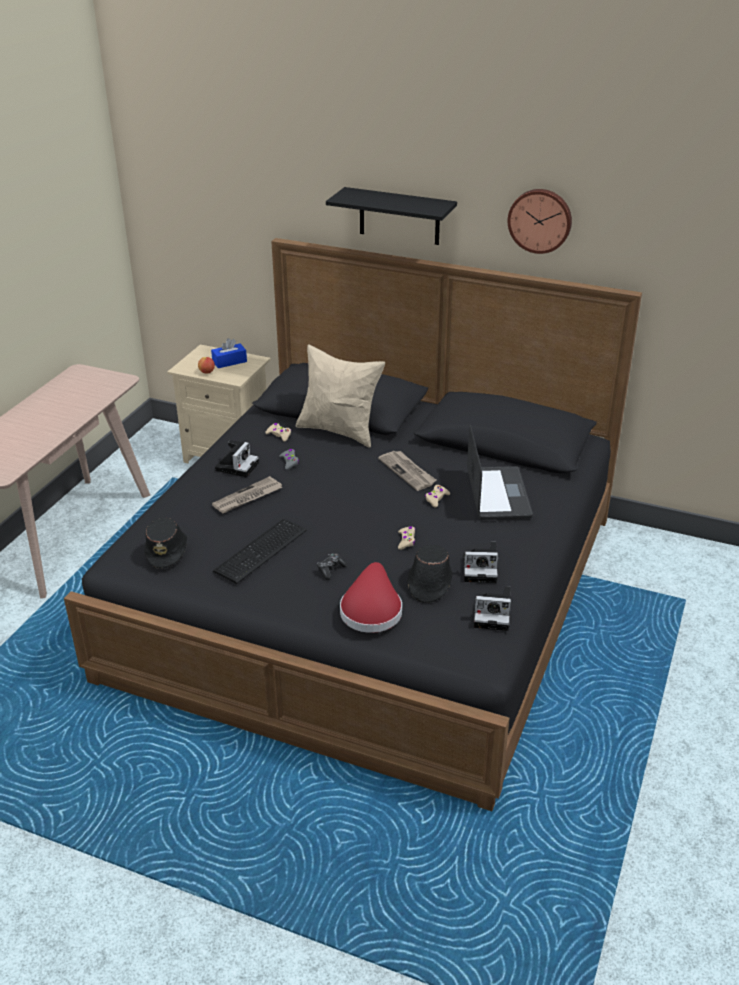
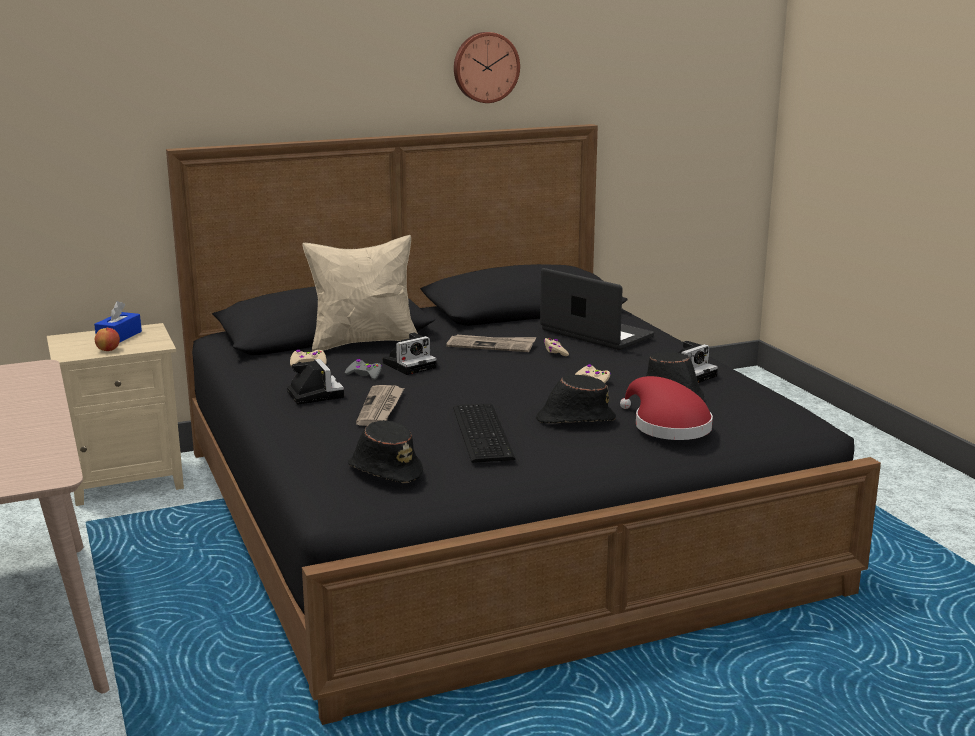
camera: 45 degrees left, 15 degrees down
game controller [317,553,348,580] -> black hat [536,375,616,423]
black shelf [326,187,457,245] -> none
camera [474,586,511,631] -> camera moved to [383,332,437,375]

